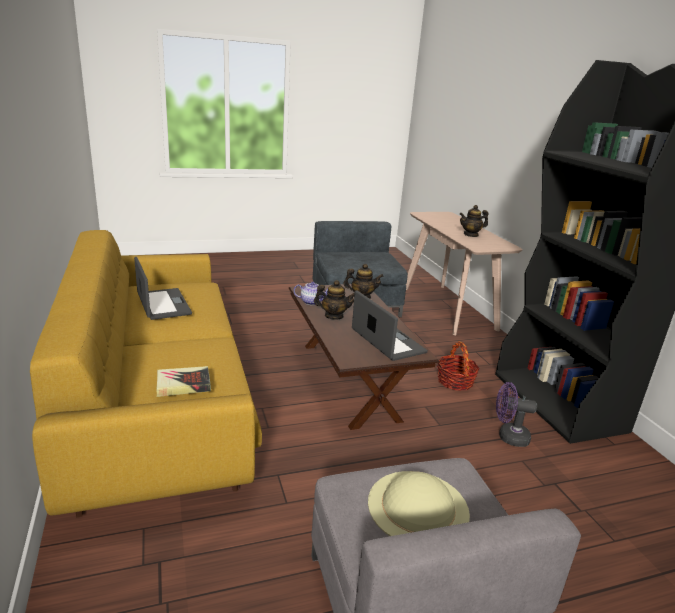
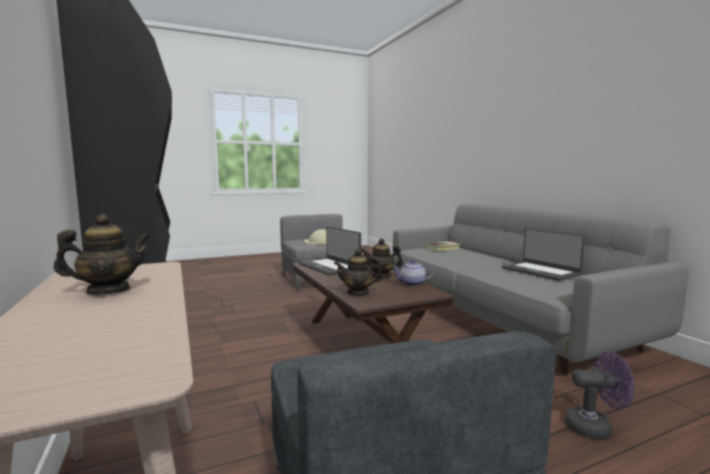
camera: 175 degrees right, 15 degrees down
yellow sofa [30,230,262,518] -> grey sofa [393,204,688,375]
basket [437,341,480,391] -> none
purple fan [496,382,537,447] -> purple fan moved to [565,352,635,439]

